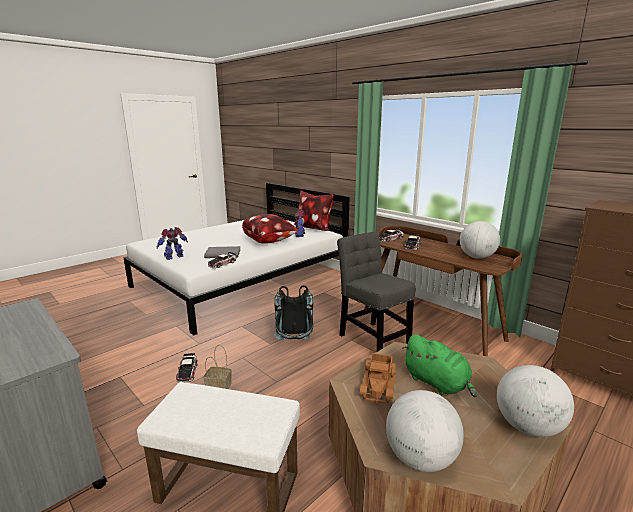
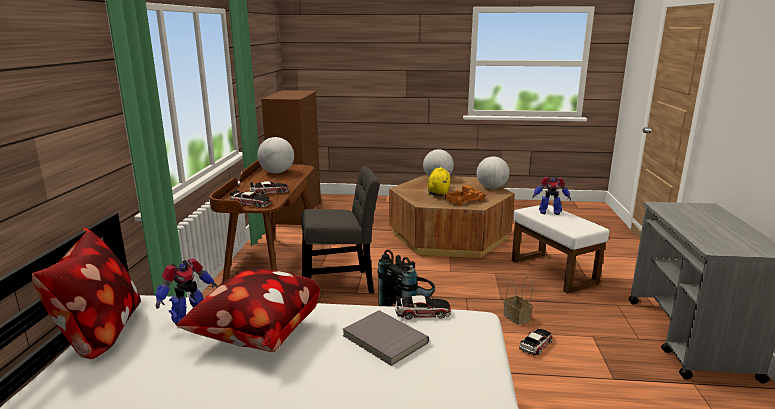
camera: 130 degrees left, 0 degrees up
toy robot [157,227,188,260] -> toy robot moved to [532,177,571,215]
grey chair [337,231,415,352] -> grey chair turned 120 degrees counterclockwise [301,166,380,293]
green plush toy [403,334,477,397] -> yellow plush toy [427,167,450,197]

